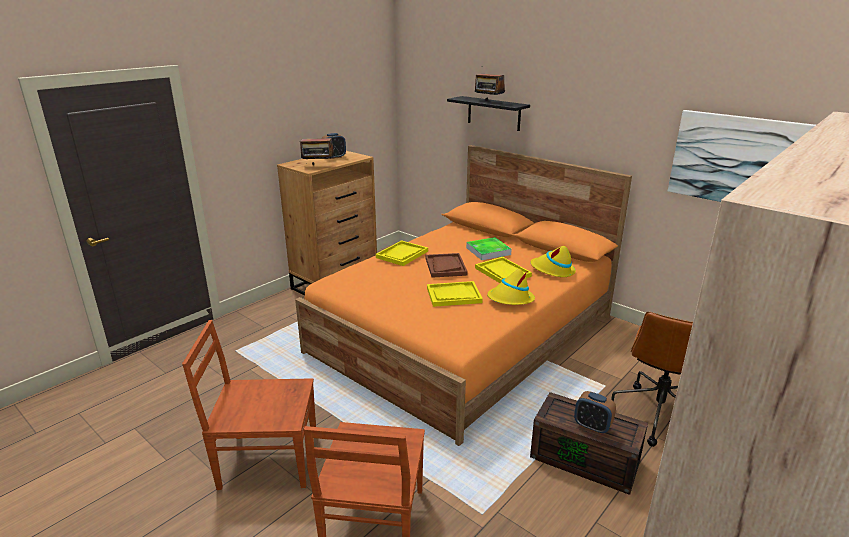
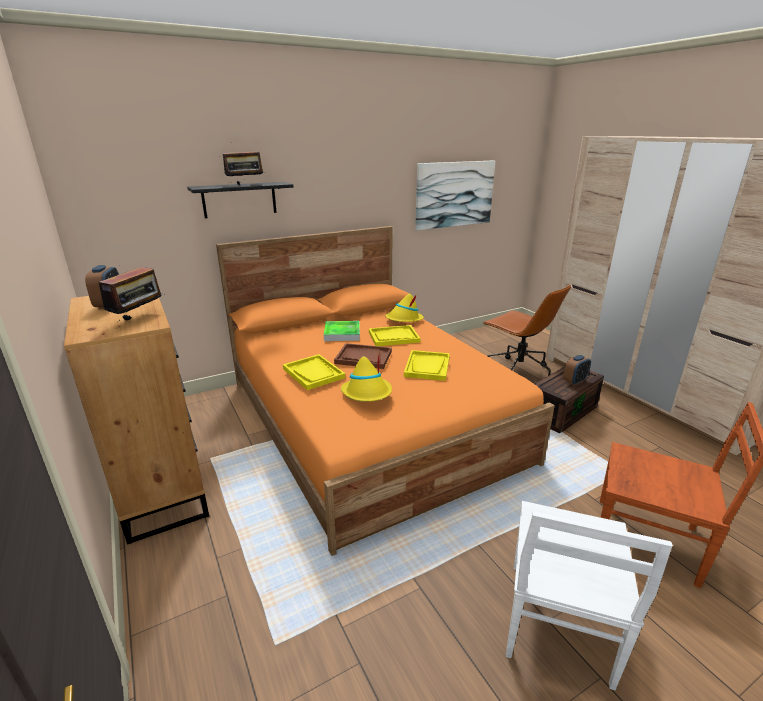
camera: 70 degrees left, 0 degrees up
brown chair [182,320,316,490] -> white chair [506,501,673,690]
yellow hat [487,269,535,305] -> yellow hat moved to [341,355,392,402]

